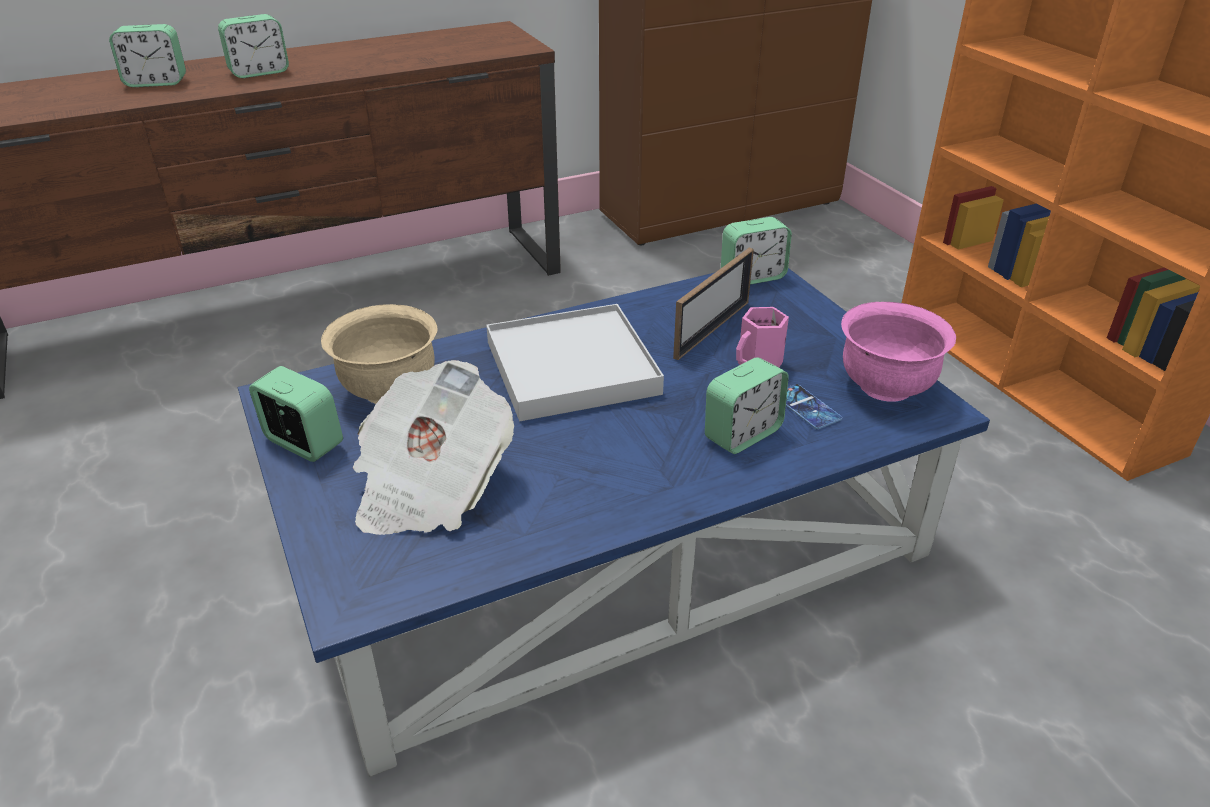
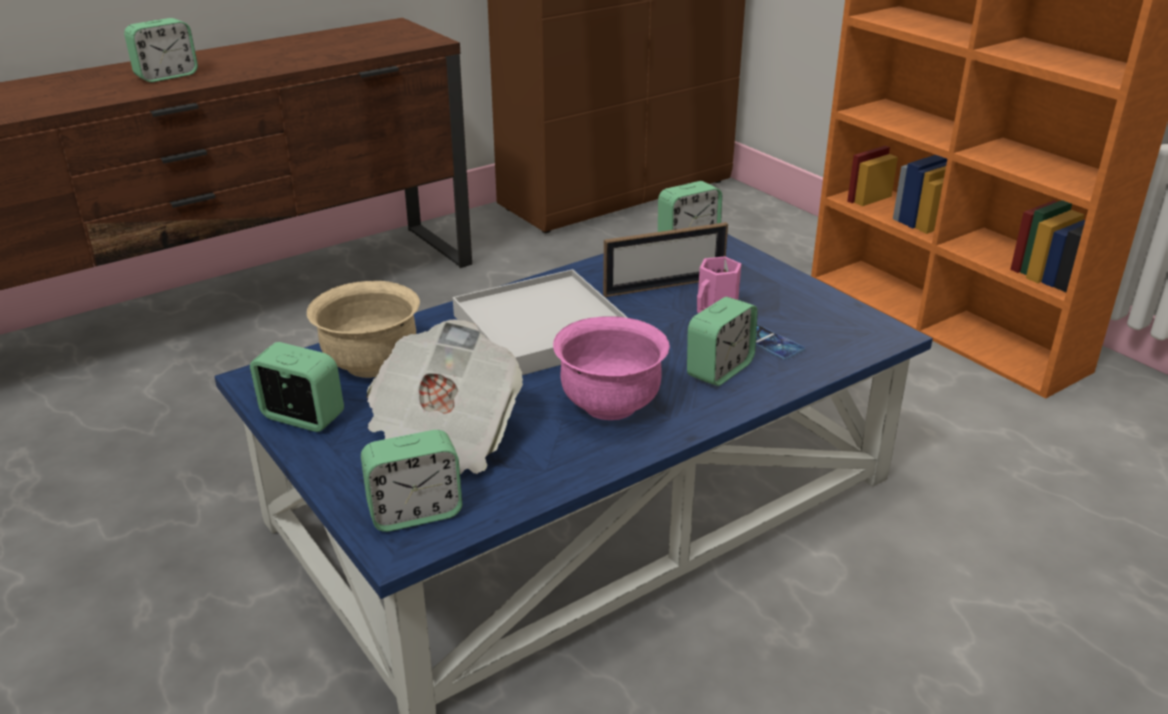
camera: 10 degrees left, 5 degrees down
alarm clock [109,24,186,87] -> alarm clock moved to [361,430,462,532]
picture frame [673,248,754,360] -> picture frame turned 45 degrees clockwise [603,222,728,297]
pink bowl [841,302,956,402] -> pink bowl moved to [553,316,670,420]

